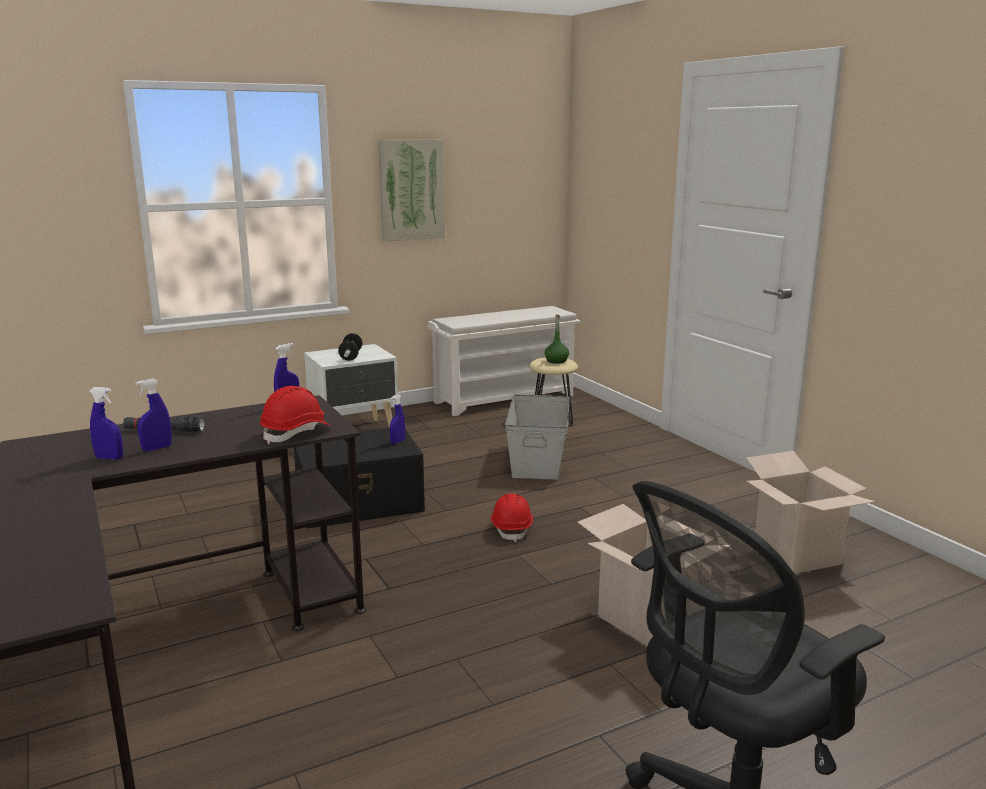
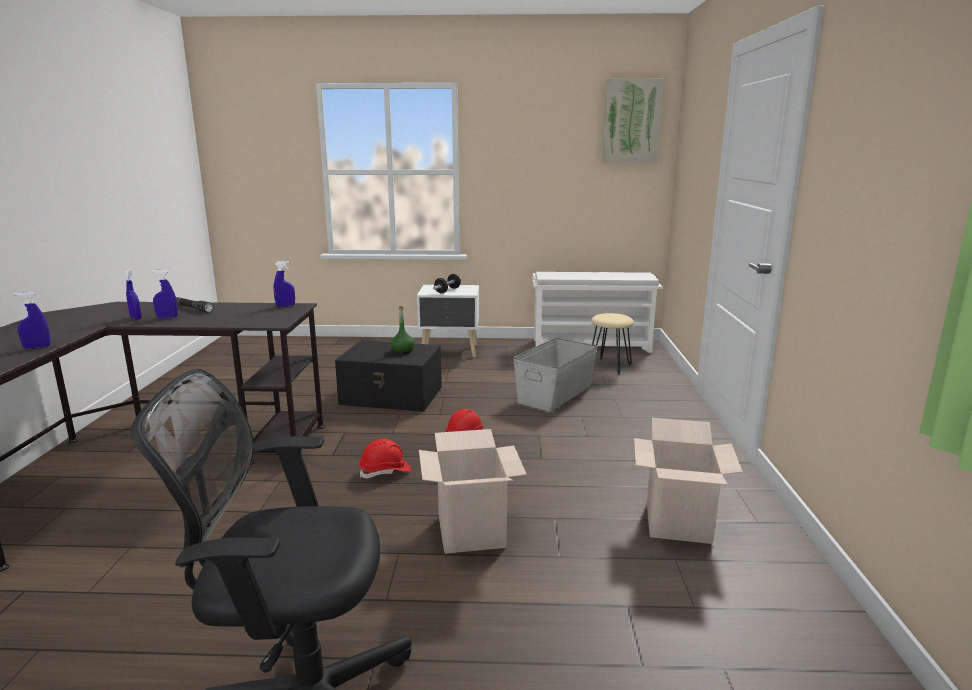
camera: 30 degrees right, 0 degrees up
red hard hat [260,386,331,444] -> red hard hat moved to [359,439,411,478]
picture [378,140,445,242] -> picture moved to [602,79,664,164]
blue spray bottle [390,394,405,444] -> blue spray bottle moved to [13,292,51,349]
green bottle [544,315,569,364] -> green bottle moved to [390,306,415,354]

